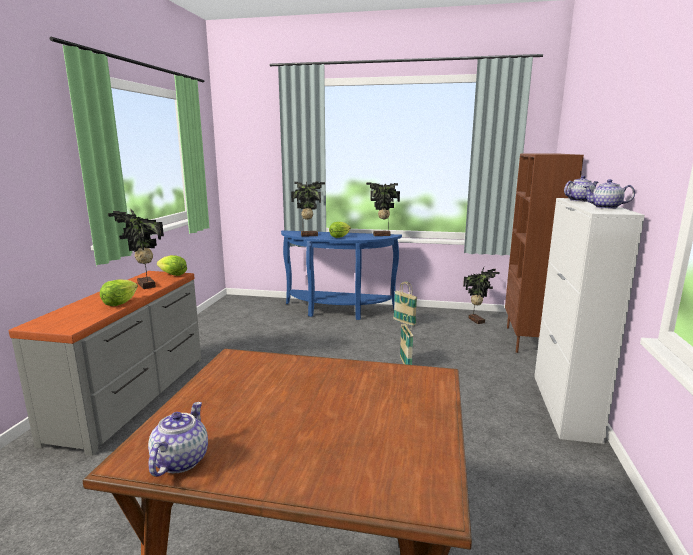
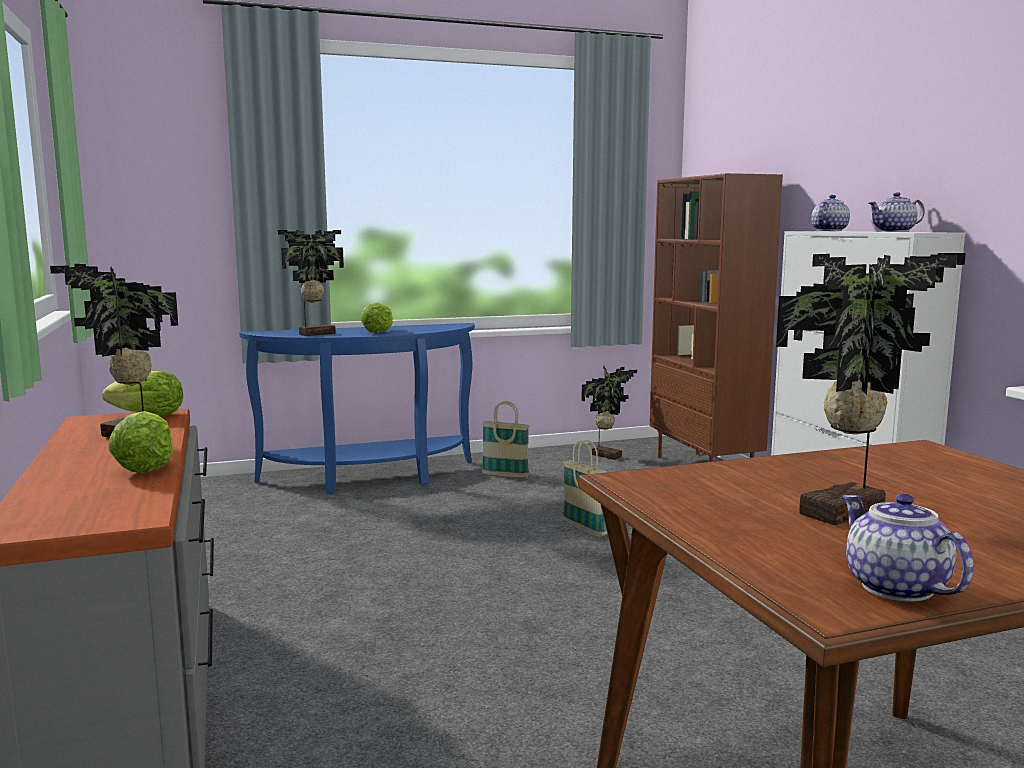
camera: 30 degrees left, 5 degrees down
potted plant [366,182,400,236] -> potted plant moved to [776,253,966,525]

